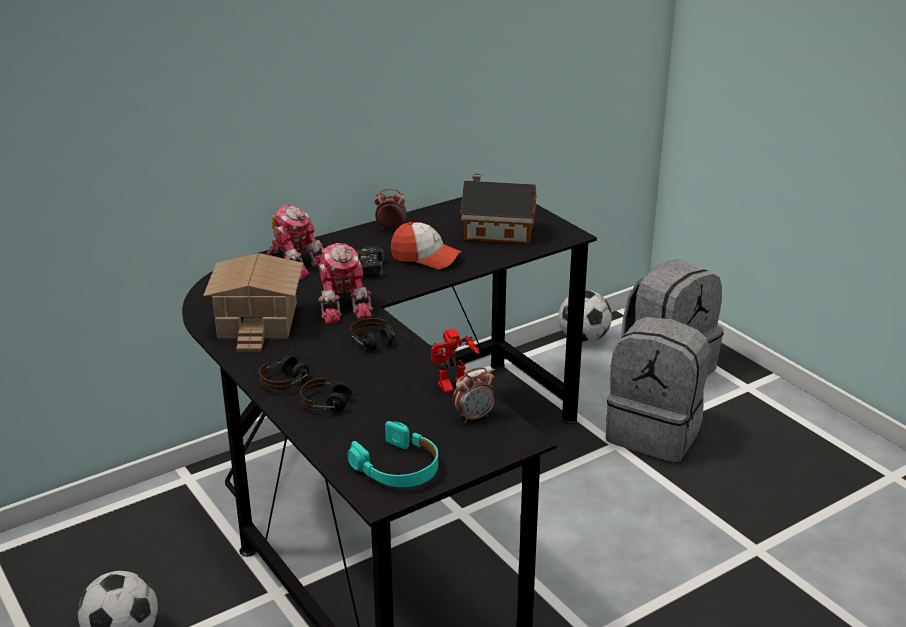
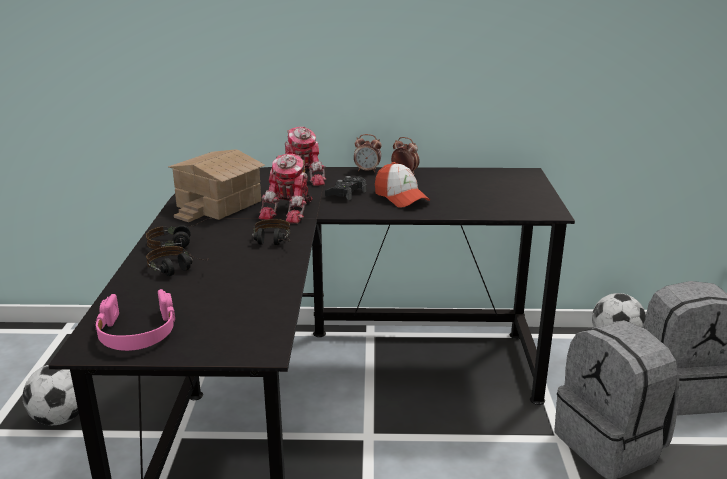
camera: 35 degrees right, 5 degrees down
turquoise headphones [348,421,438,487] -> pink headphones [95,289,175,351]
toy robot [429,329,479,394] -> none
alarm clock [453,367,496,423] -> alarm clock moved to [354,134,382,172]
toy house [460,173,537,244] -> none

